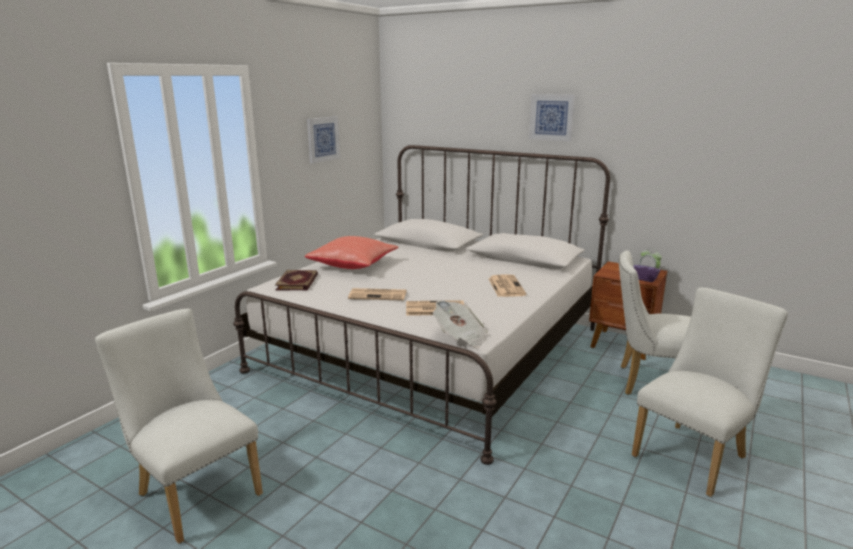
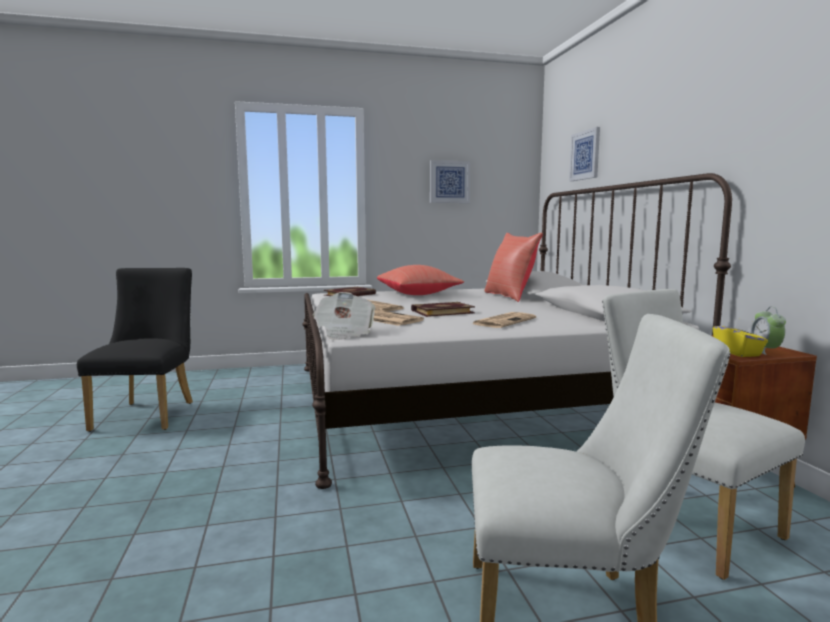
camera: 45 degrees right, 10 degrees down
white chair [95,309,263,544] -> black chair [77,268,193,432]
picture [529,94,576,141] -> picture moved to [569,127,600,181]
purple tissue box [633,258,660,282] -> yellow tissue box [713,318,768,357]
none -> book [411,302,475,317]
none -> red pillow [485,233,543,302]

